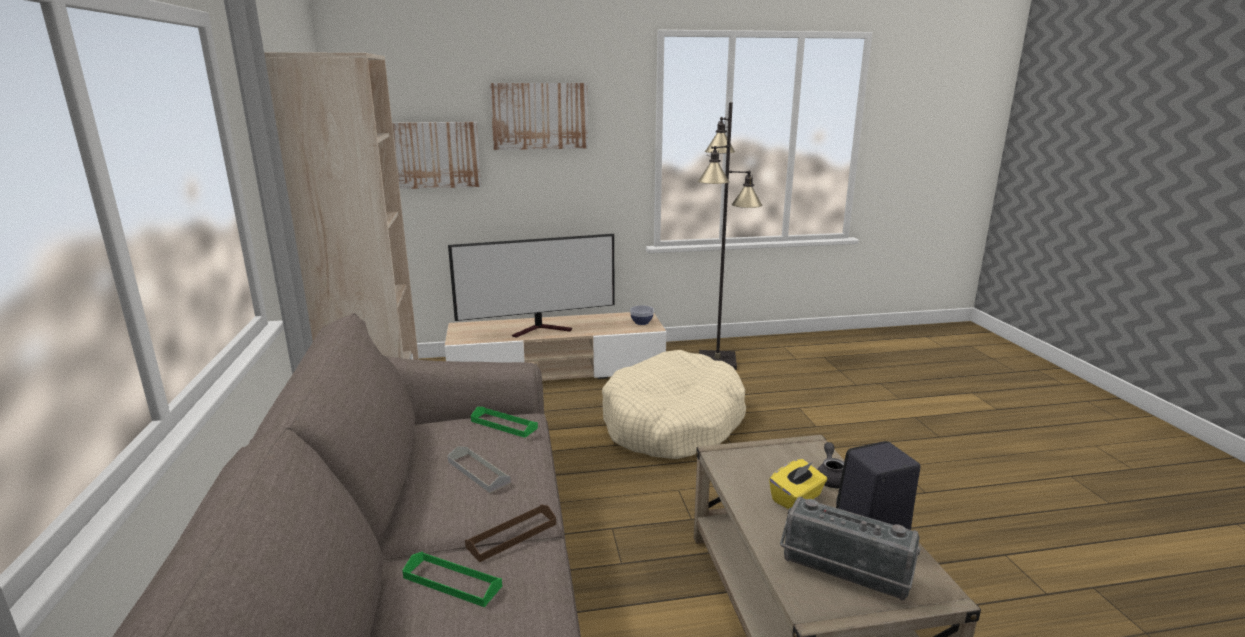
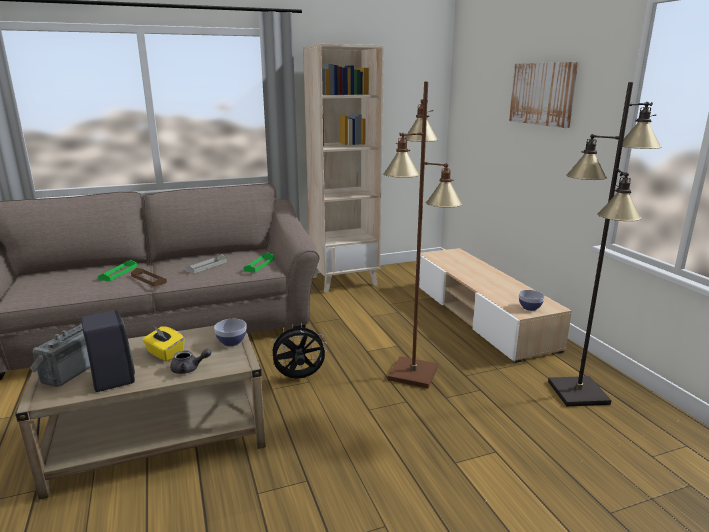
camera: 80 degrees right, 0 degrees up
picture [392,122,481,189] -> none
television [448,234,615,338] -> none
beige dog bed [602,350,746,459] -> brown floor lamp [383,81,463,388]
none -> bowl [214,319,246,346]
none -> black fan [269,323,327,378]

